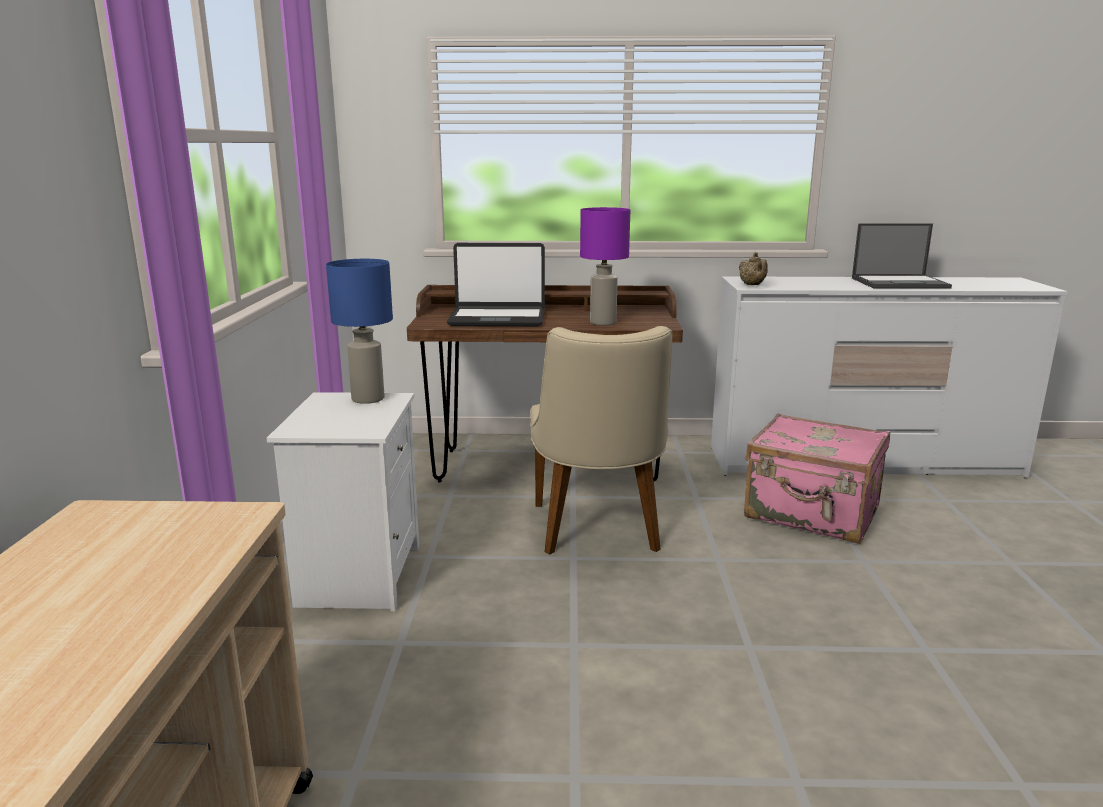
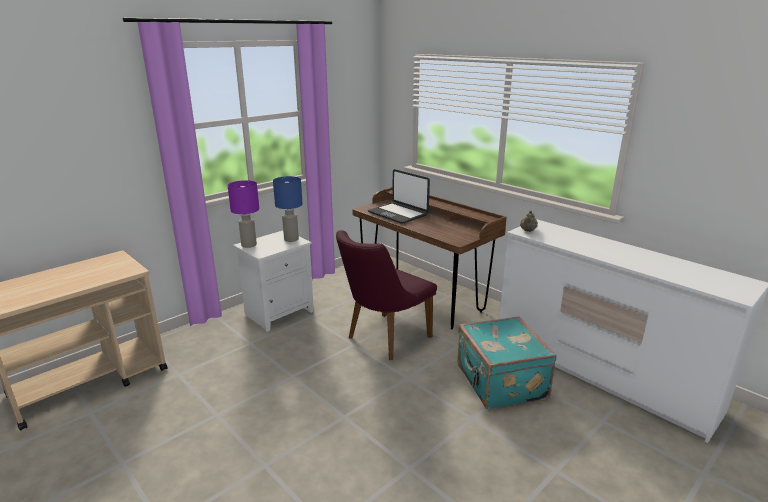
camera: 45 degrees right, 5 degrees up
beige chair [530,326,672,554] -> purple chair [336,230,437,360]
purple table lamp [580,207,630,325] -> purple table lamp moved to [228,180,259,248]
pink suitcase [744,413,890,544] -> turquoise suitcase [457,316,557,410]
laptop [852,223,952,289] -> none

